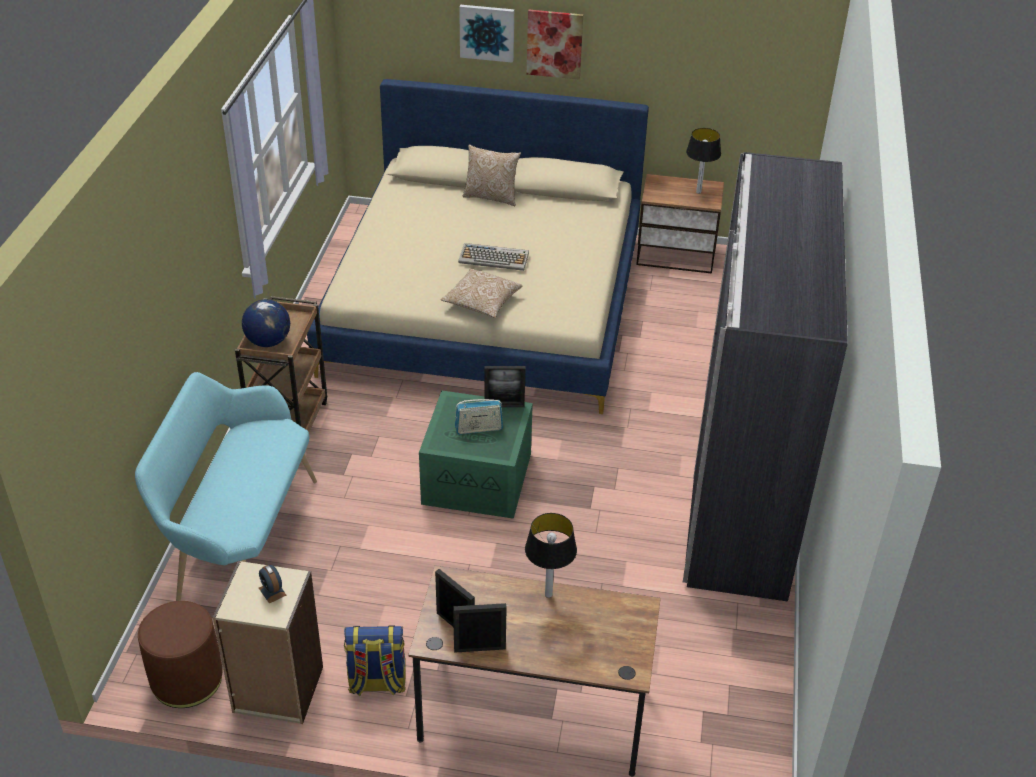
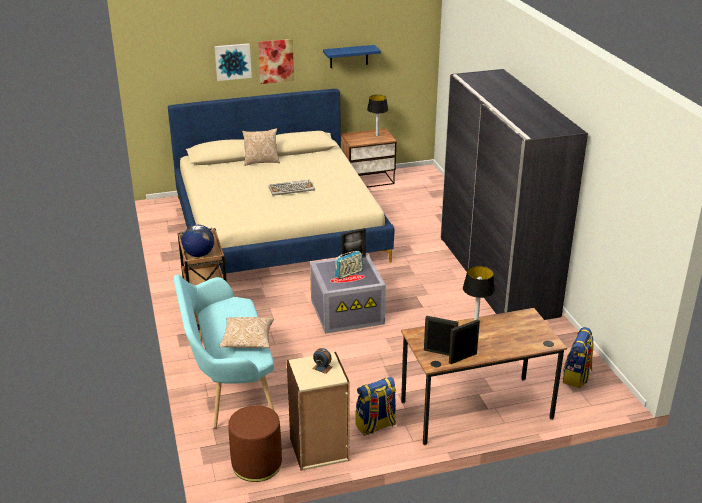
camera: 25 degrees left, 10 degrees down
green storage box [419,391,533,519] -> grey storage box [310,254,386,334]
pillow [441,269,523,318] -> pillow moved to [219,317,274,348]
none -> blue shelf [323,45,381,68]
none -> backpack [563,327,594,388]

